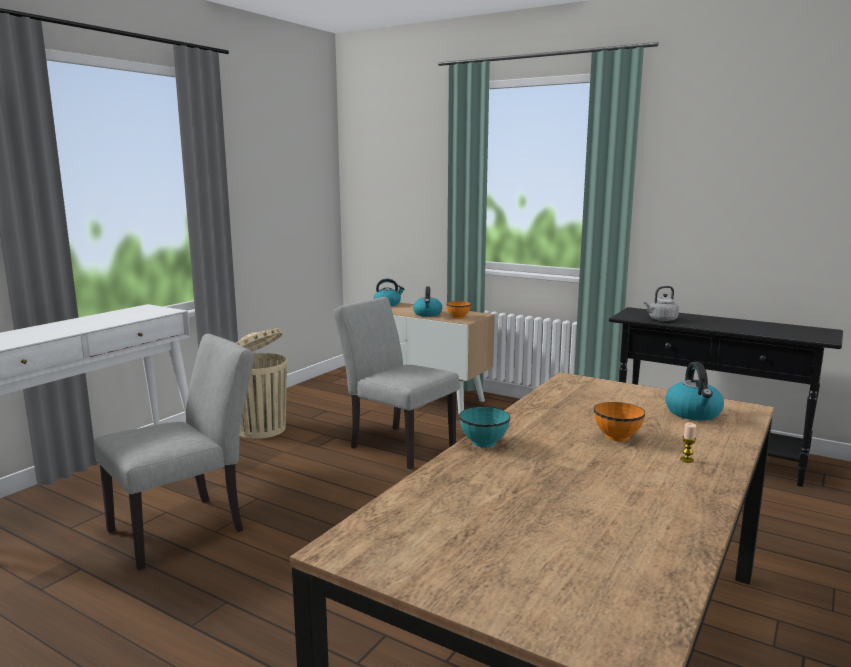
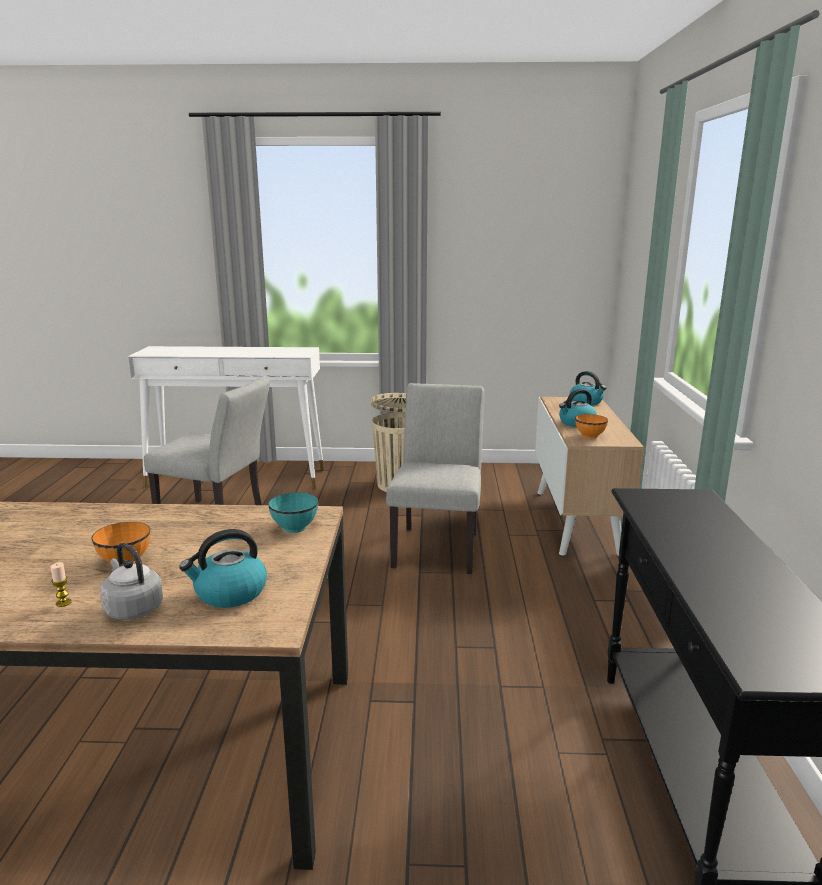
camera: 60 degrees right, 5 degrees up
turquoise bowl [459,407,510,448] -> turquoise bowl moved to [268,492,318,533]
grey kettle [644,286,679,321] -> grey kettle moved to [100,543,163,620]

